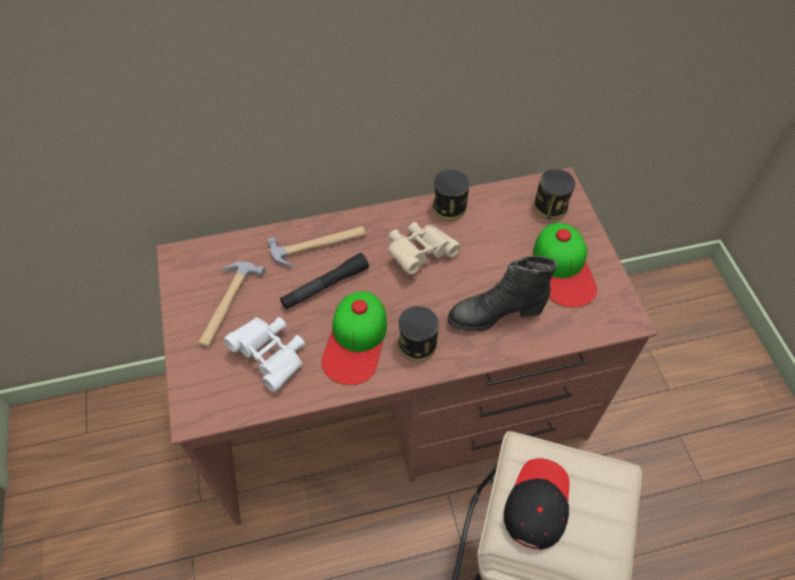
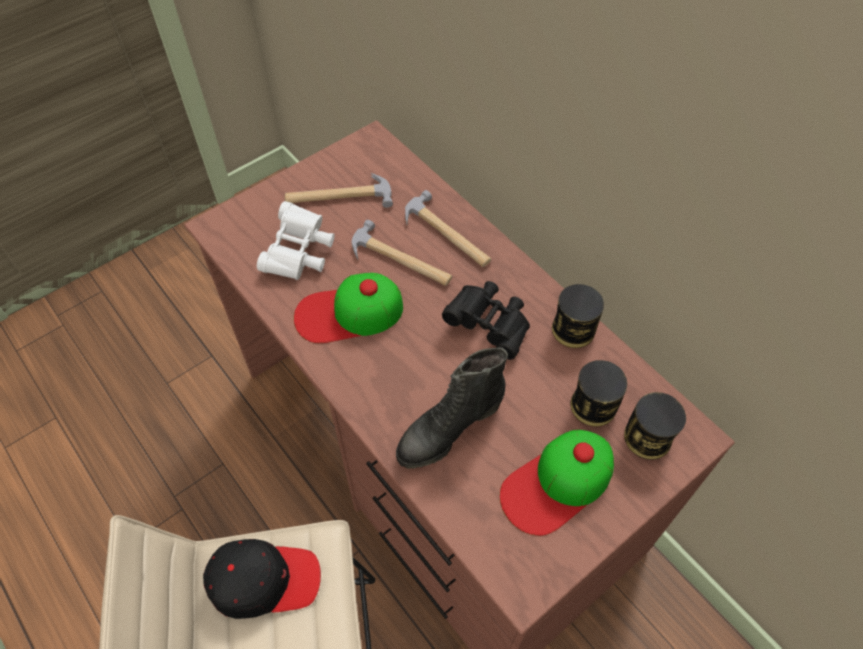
camera: 65 degrees right, 0 degrees up
black flashlight [280,253,369,310] -> hammer [352,220,452,286]
beige binoculars [387,222,460,275] -> black binoculars [442,281,530,360]
can [398,306,439,362] -> can moved to [570,360,627,427]
black boot [448,256,557,332] -> black boot turned 90 degrees counterclockwise [396,347,508,469]

